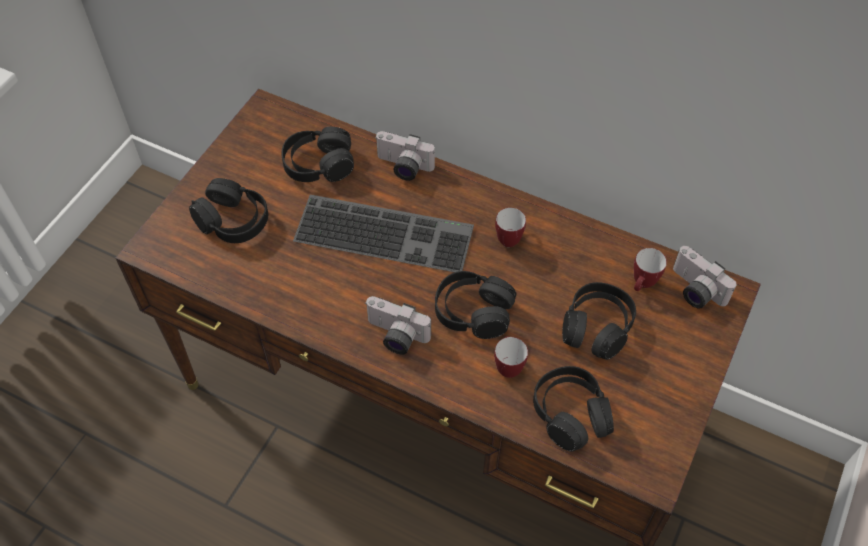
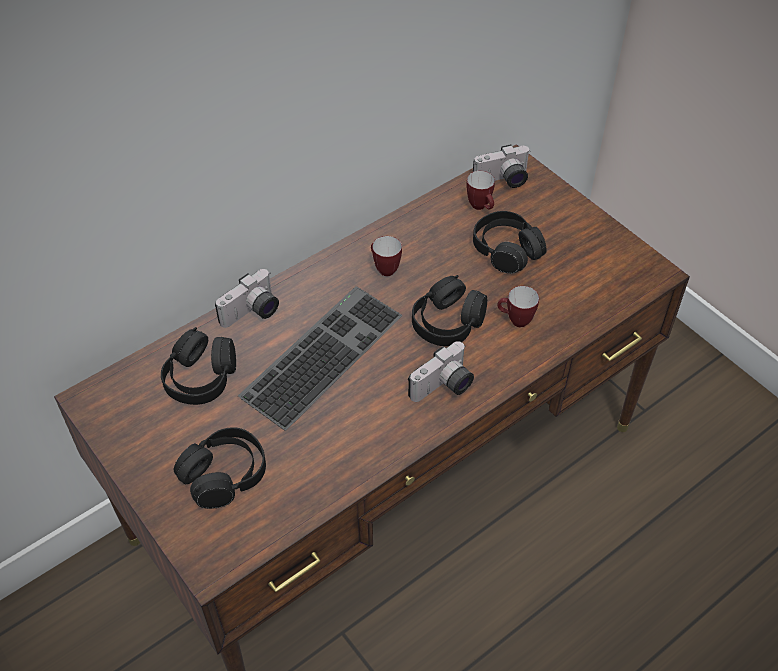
camera: 65 degrees left, 5 degrees down
black headphones [533,366,614,452] -> none

